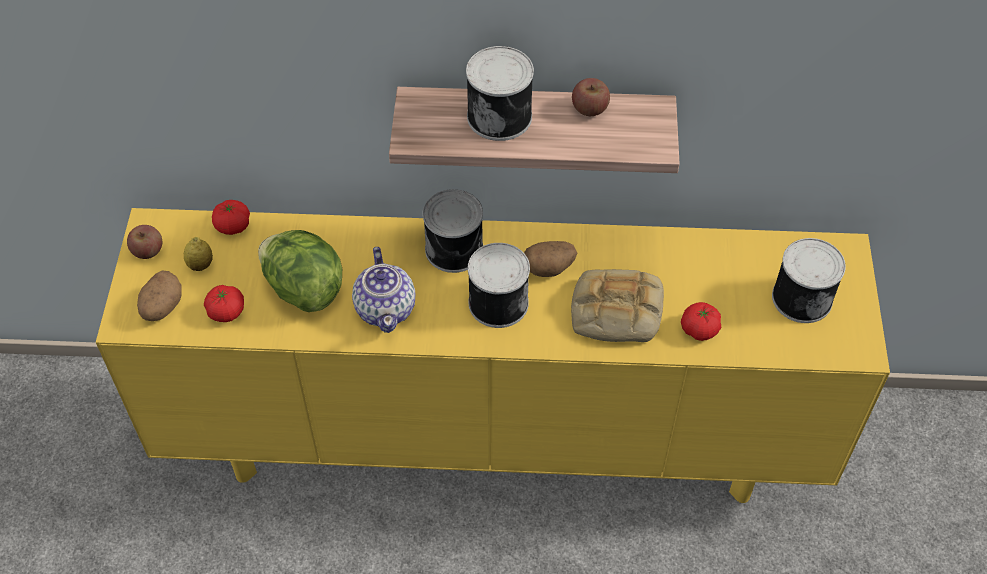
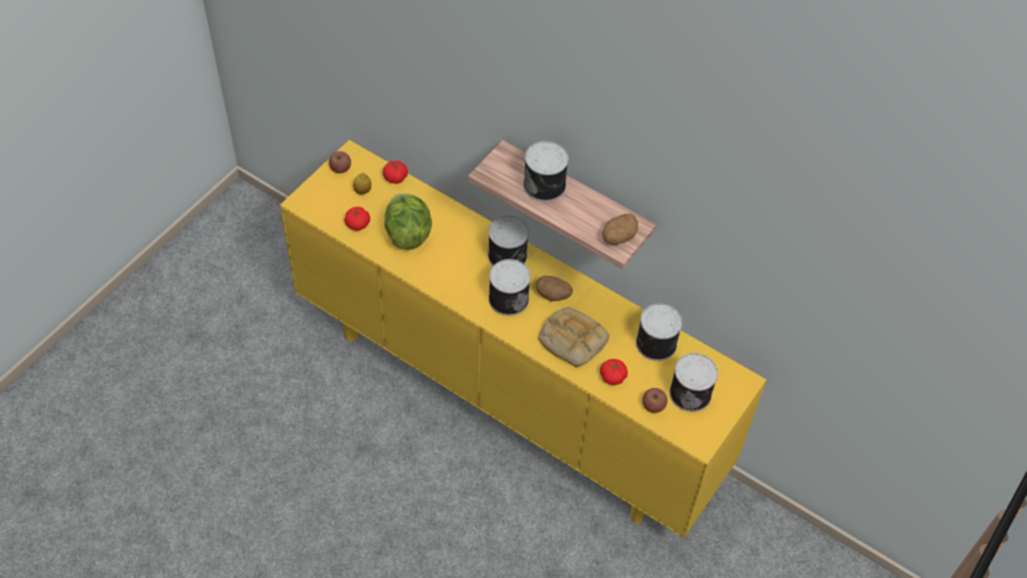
camera: 30 degrees right, 0 degrees up
potato [137,271,182,321] -> potato moved to [602,214,638,245]
teapot [352,247,415,333] -> none
apple [572,78,610,116] -> apple moved to [642,388,667,413]
none -> can [636,304,682,361]

